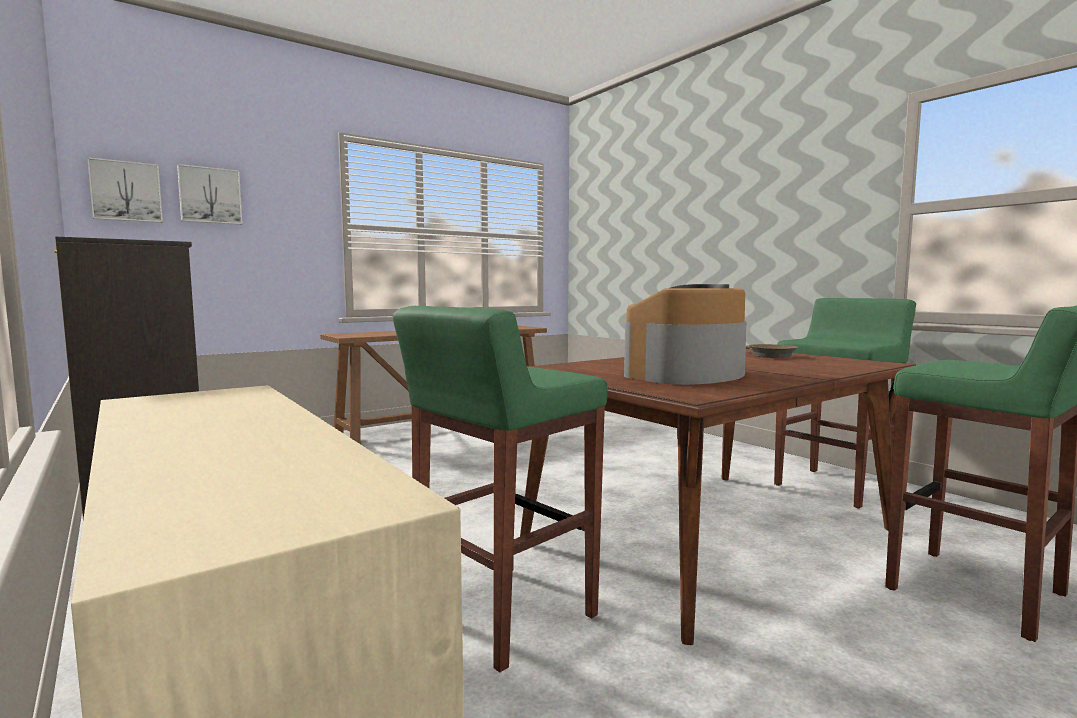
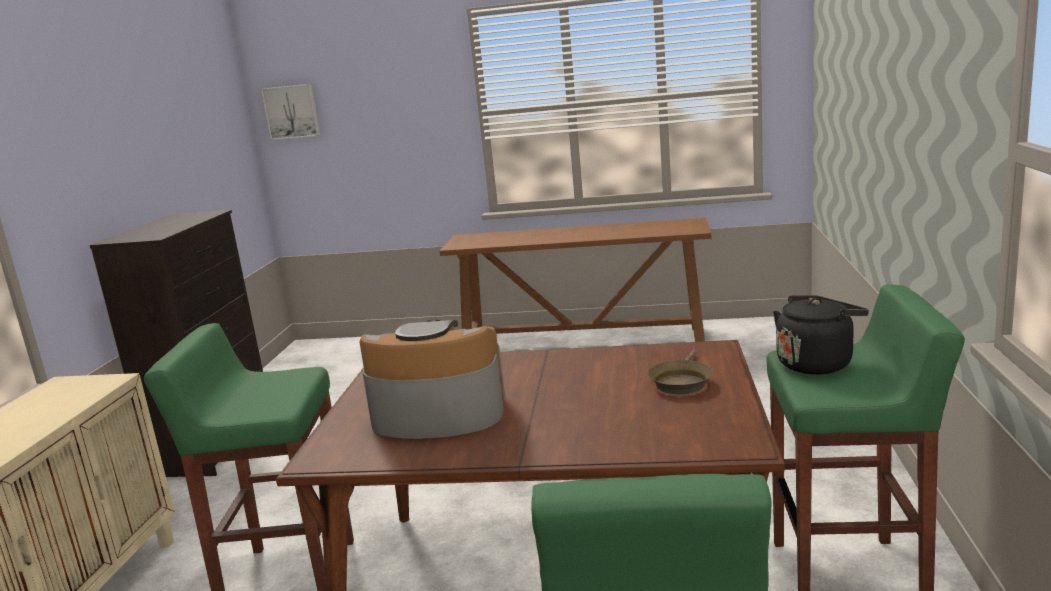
camera: 45 degrees right, 10 degrees up
picture [177,164,242,225] -> none
none -> black kettle [773,295,869,374]

